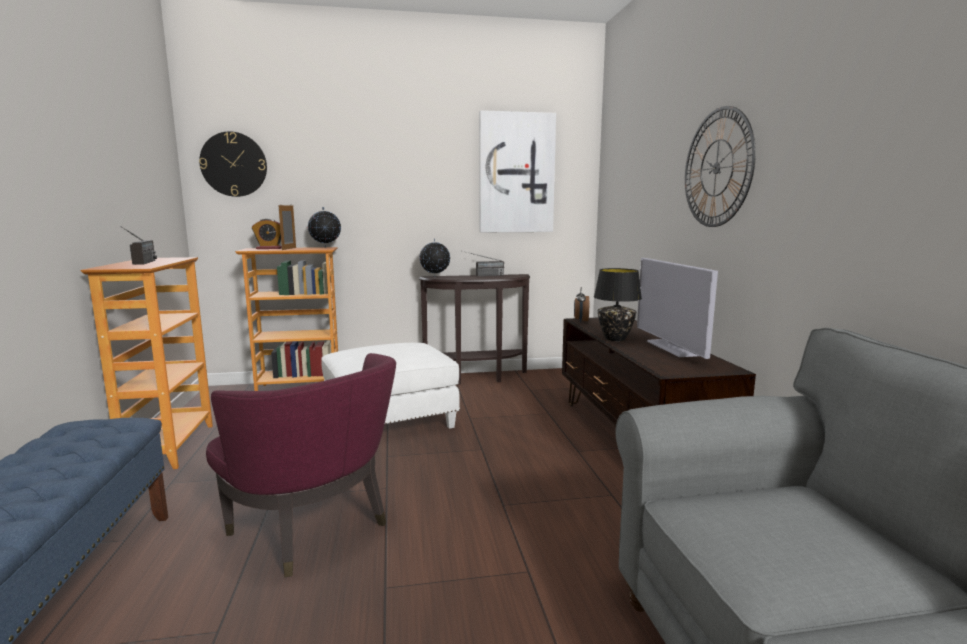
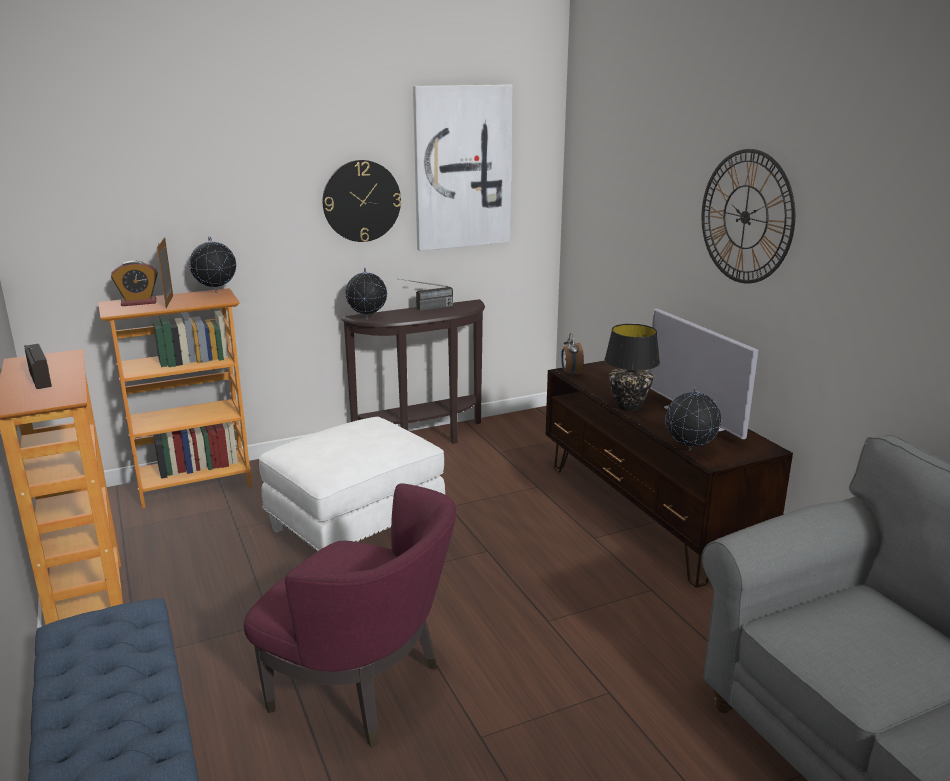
camera: 15 degrees left, 10 degrees up
wall clock [199,131,267,197] -> wall clock moved to [323,160,401,242]
none -> globe [665,387,721,450]

